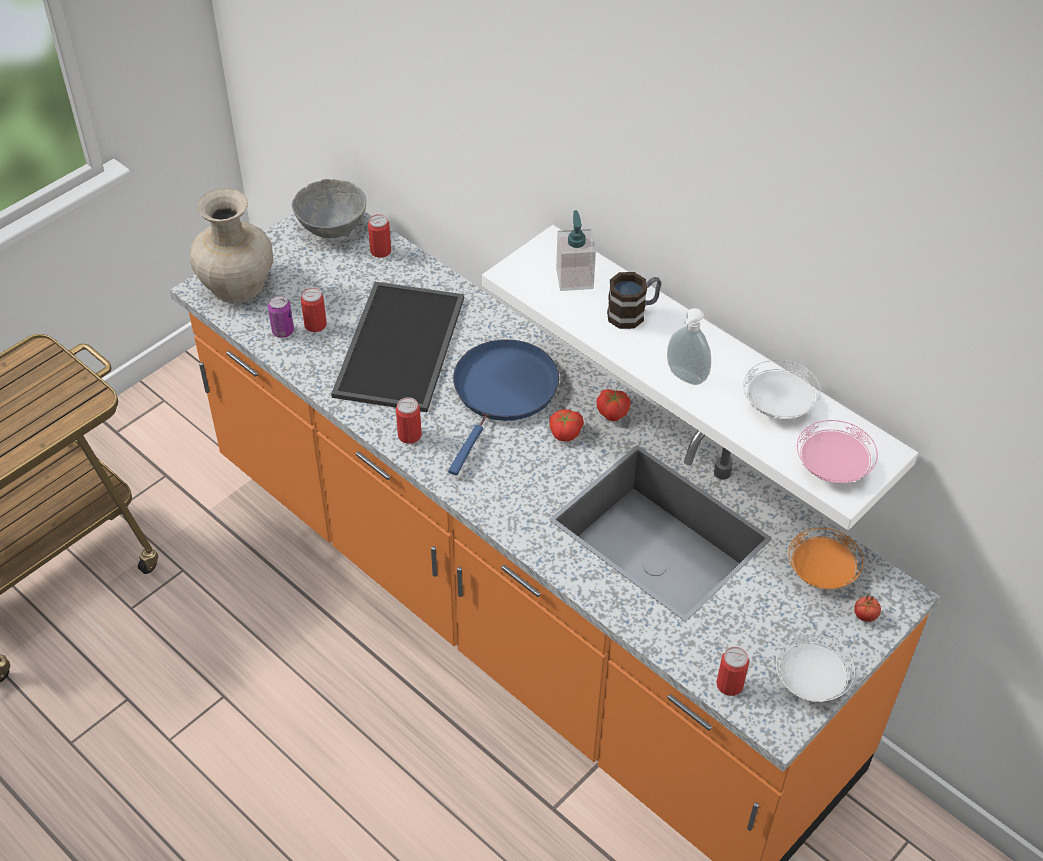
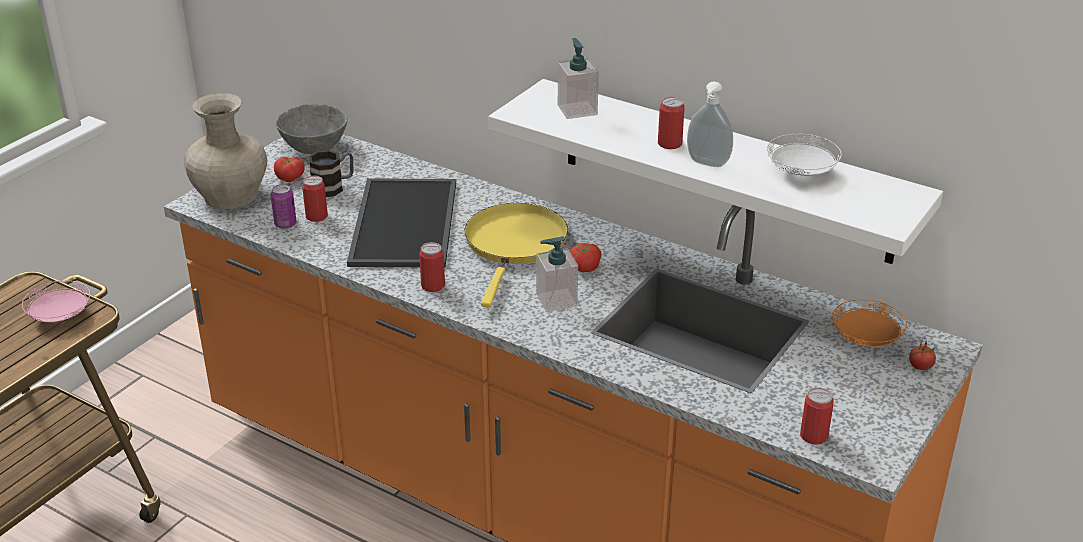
camera: 10 degrees left, 15 degrees down
can [368,214,391,258] -> can moved to [658,97,685,149]
blue frying pan [448,339,559,475] -> yellow frying pan [464,203,568,308]
tomato [596,389,630,421] -> tomato moved to [274,157,305,182]
mug [607,272,661,329] -> mug moved to [308,150,353,197]
white plate [776,634,855,702] -> none
pink plate [797,420,878,483] -> pink plate moved to [22,280,90,322]
none -> soap dispenser [536,236,578,312]

